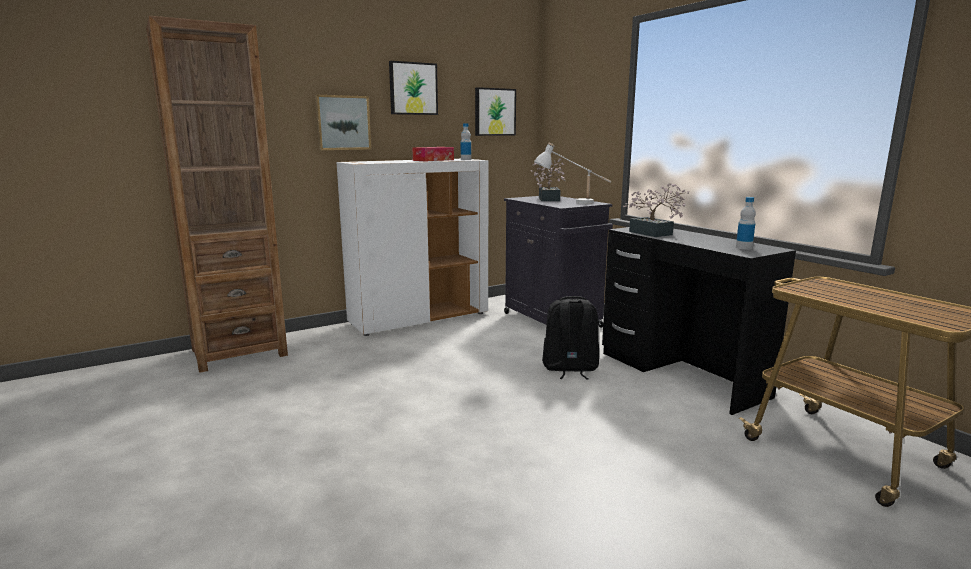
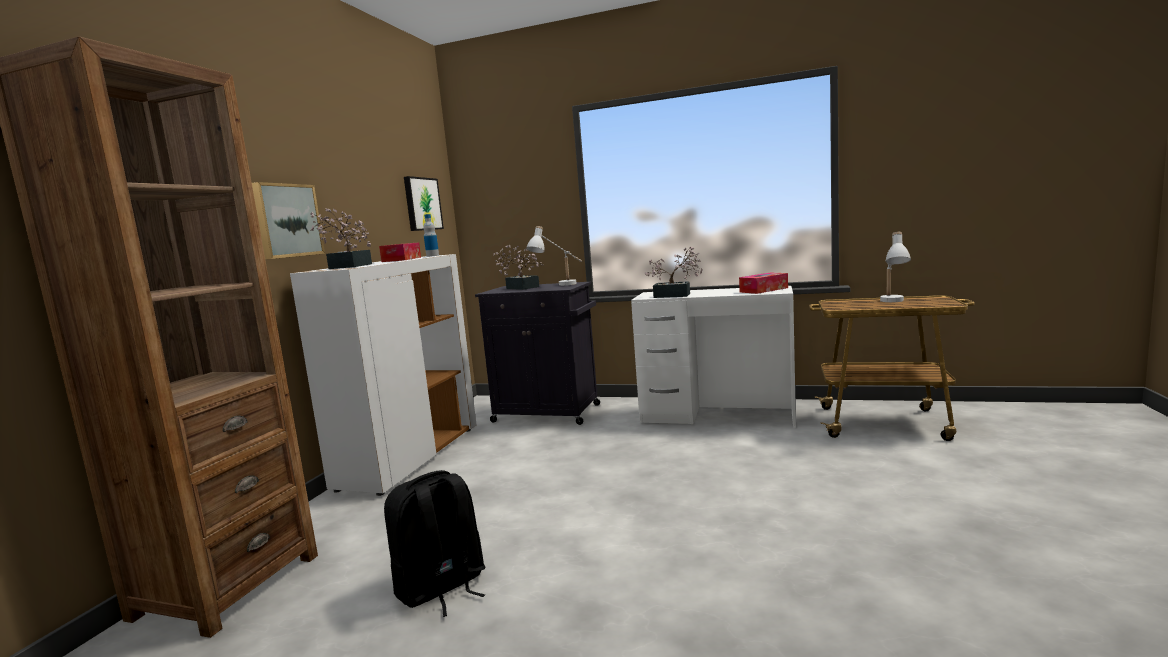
camera: 40 degrees left, 5 degrees down
picture [389,61,438,115] -> none
black backpack [542,296,599,379] -> black backpack moved to [384,470,486,617]
black desk [602,227,796,415] -> white desk [631,286,796,428]
bottle [736,197,756,250] -> tissue box [739,273,788,294]
none -> potted plant [311,208,372,269]
none -> white table lamp [880,232,911,302]

